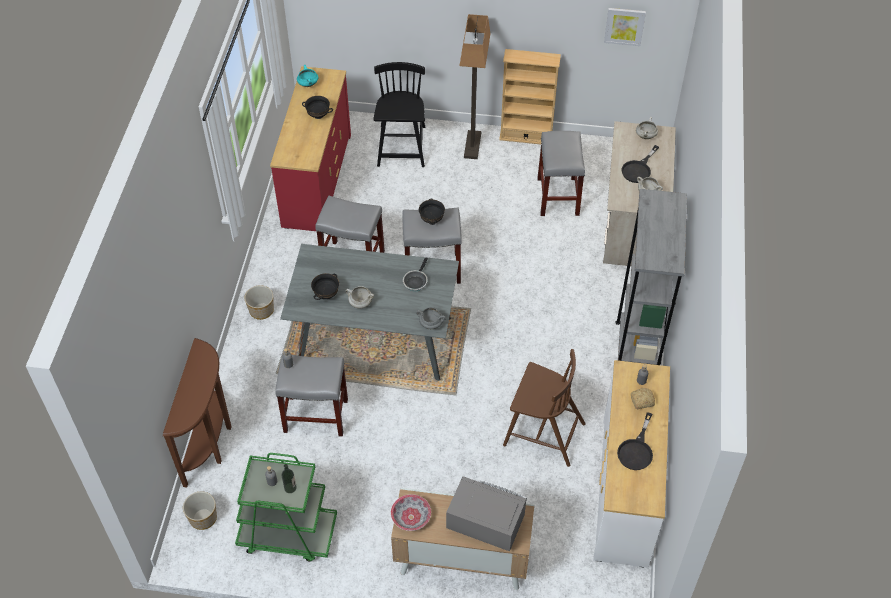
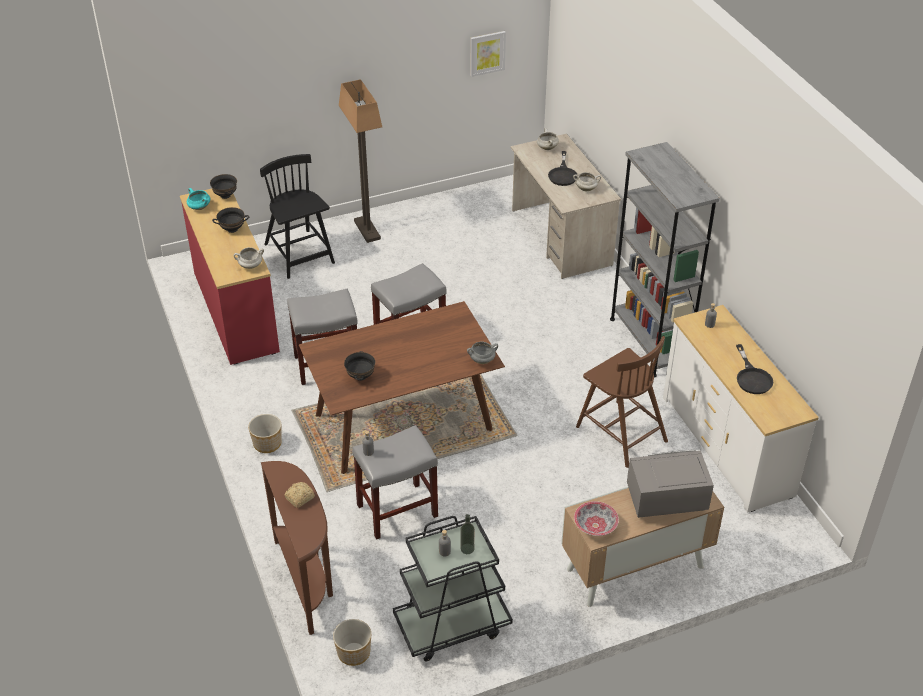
camera: 30 degrees left, 10 degrees down
green cart [235,453,337,562] -> black cart [393,516,513,662]
grey dining table [280,244,459,381] -> brown dining table [299,301,505,474]
white cooking pot [345,286,374,308] -> white cooking pot moved to [234,247,264,269]
frying pan [403,257,428,291] -> none
black bowl [419,199,445,225] -> black bowl moved to [210,174,237,199]
beige bookcase [499,49,561,144] -> none
brown chair [503,349,586,467] -> brown chair turned 60 degrees clockwise [576,336,668,468]
grey stool [537,131,585,216] -> none
bread [631,388,655,409] -> bread moved to [284,482,315,508]

